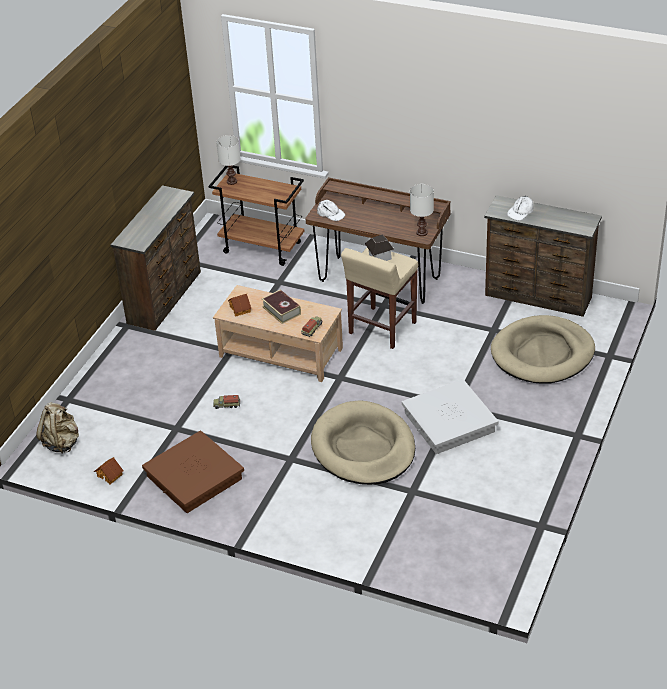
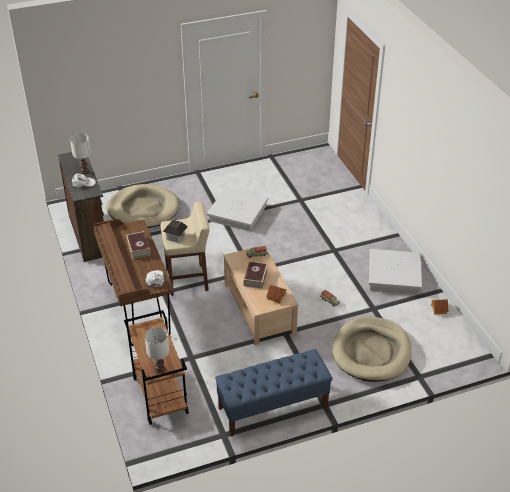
camera: 135 degrees left, 0 degrees up
beige backpack [36,402,79,454] -> none
brown dresser [111,185,201,331] -> blue bench [215,349,332,436]
brown storage box [142,430,244,513] -> white storage box [368,249,422,294]
beige dog bed [311,400,415,485] -> beige dog bed moved to [332,317,412,382]
white table lamp [410,184,434,236] -> white table lamp moved to [70,134,91,174]
none -> book [126,231,151,259]

